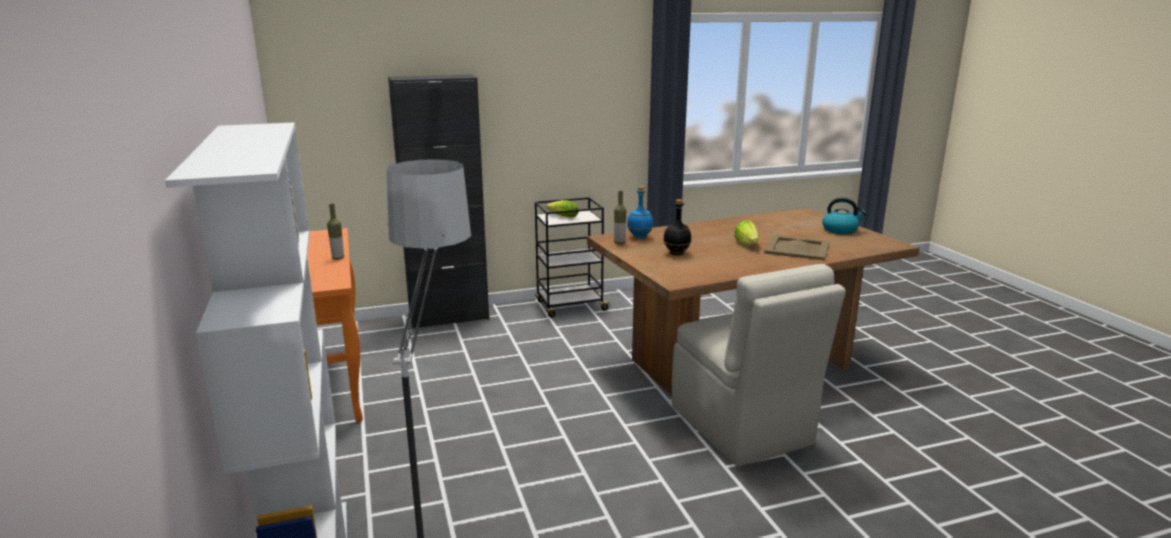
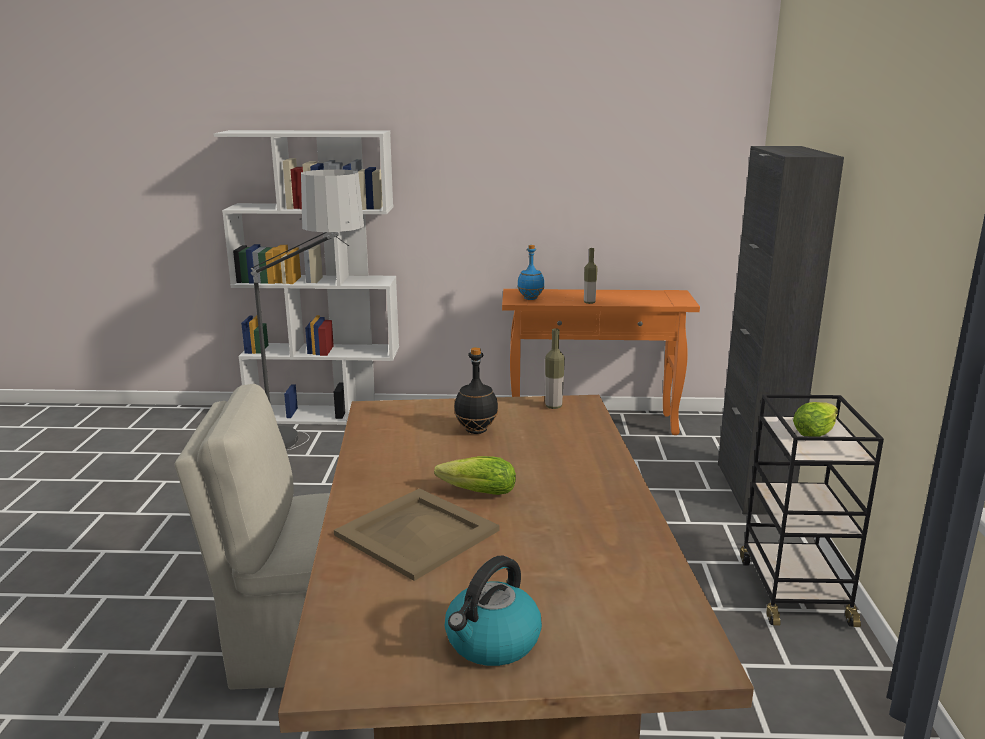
camera: 110 degrees right, 0 degrees up
blue bottle [627,186,653,239] -> blue bottle moved to [517,245,545,300]

